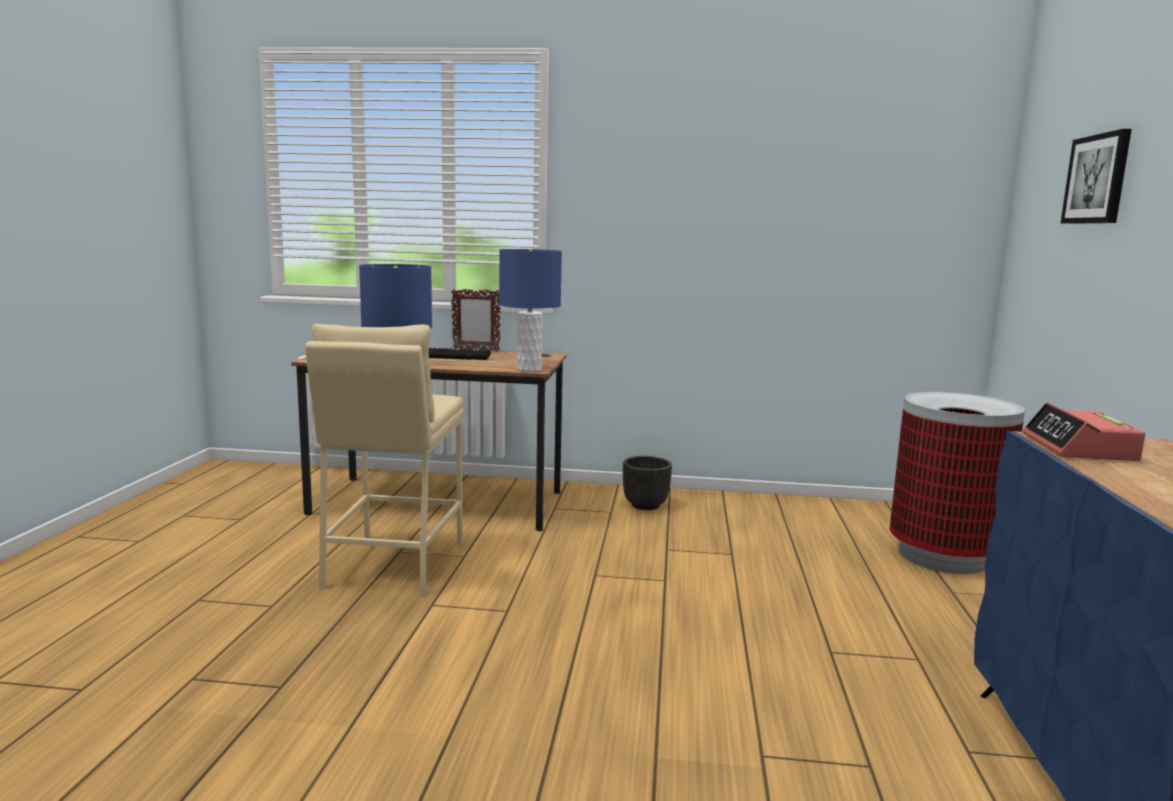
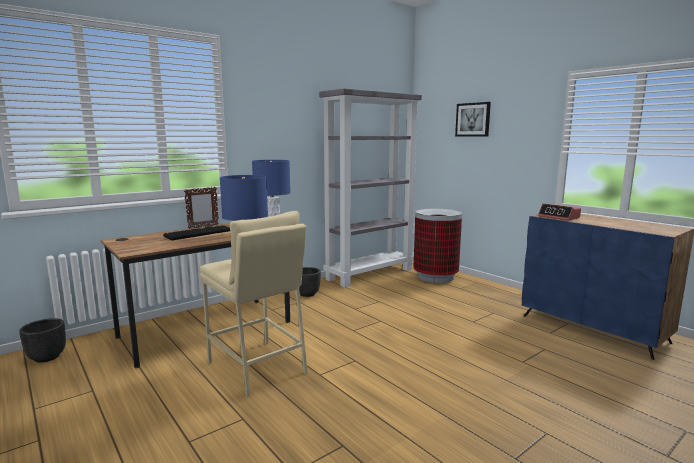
camera: 45 degrees left, 0 degrees up
none -> black planter [19,318,66,363]
none -> grey bookcase [319,88,422,288]

